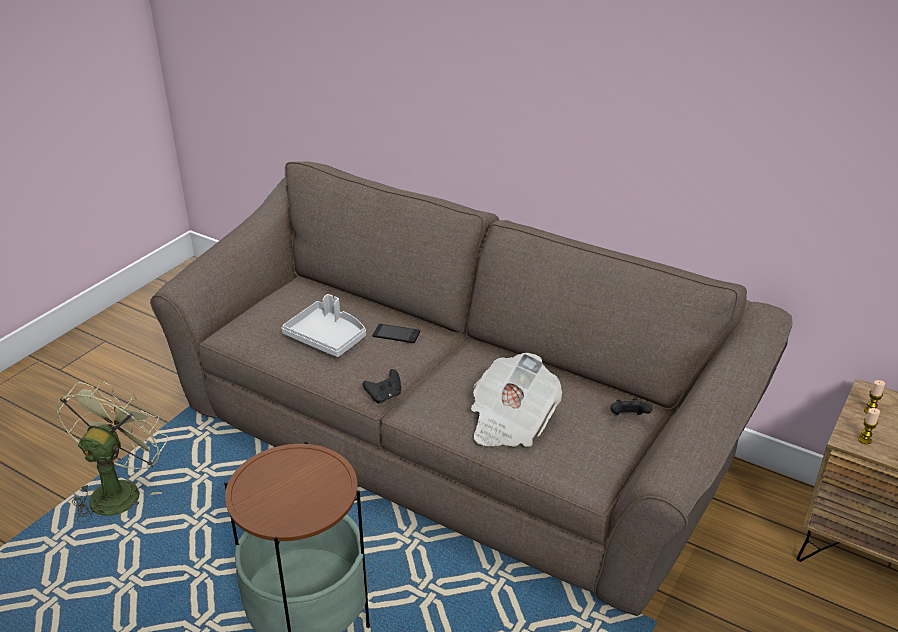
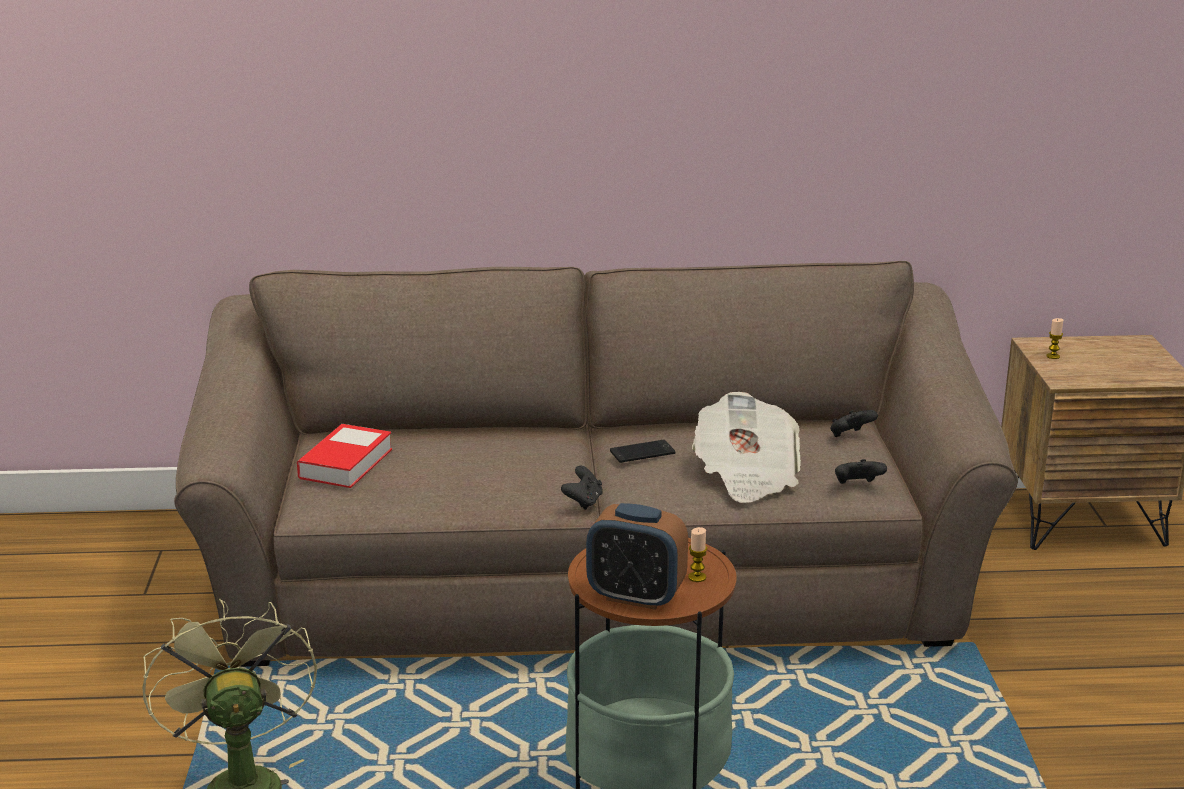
camera: 35 degrees left, 10 degrees down
grey tray [281,294,366,357] -> none
phone [373,324,420,343] -> phone moved to [610,440,675,463]
candle [858,408,880,444] -> candle moved to [688,527,707,582]
none -> book [297,424,392,488]
none -> alarm clock [586,503,688,610]
none -> black game controller [835,459,887,484]

